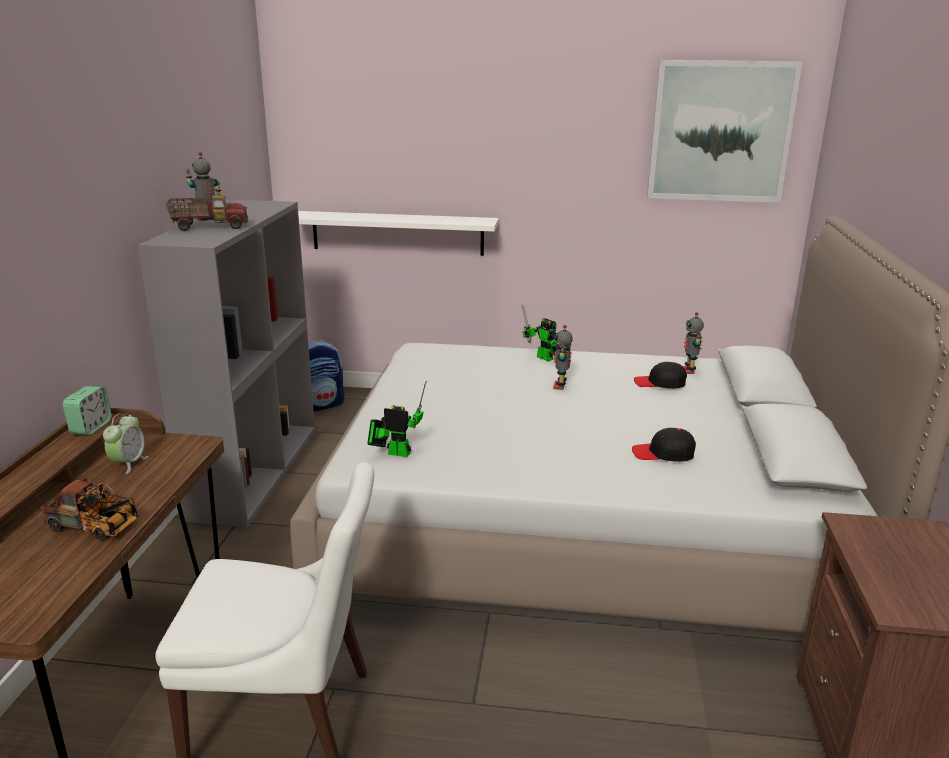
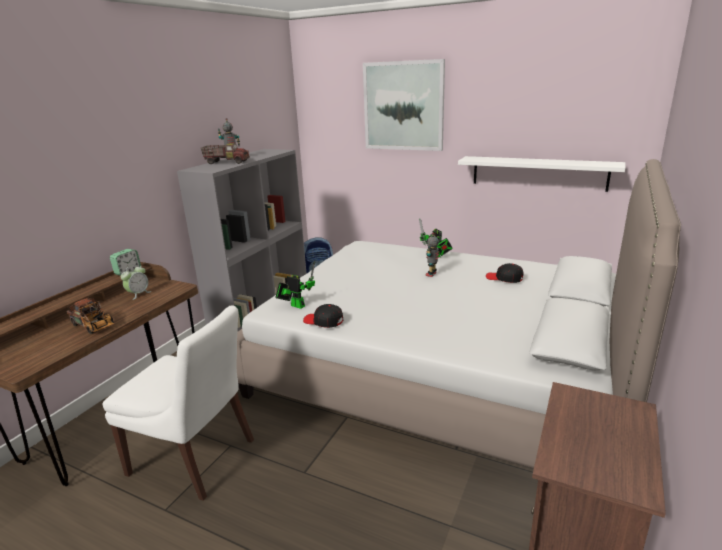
camera: 20 degrees right, 0 degrees up
white shelf [298,211,499,256] -> white shelf moved to [458,156,625,192]
black cap [632,428,696,462] -> black cap moved to [303,304,343,328]
picture [647,60,803,203] -> picture moved to [363,59,445,151]
toy robot [683,312,704,374] -> none

